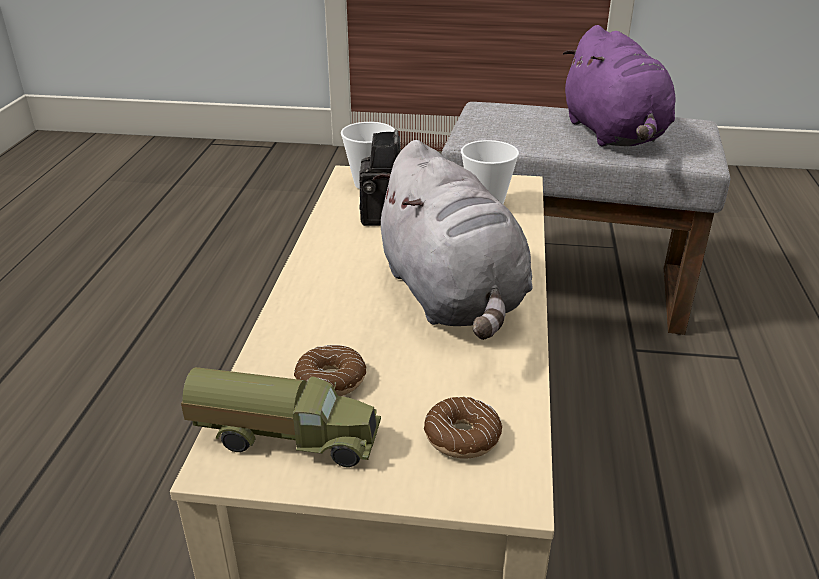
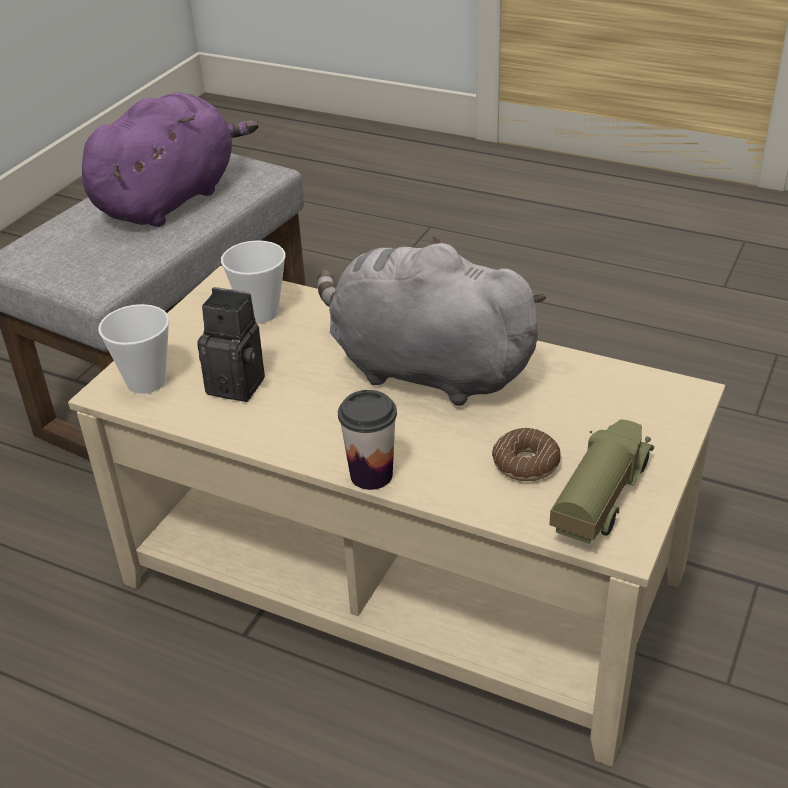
camera: 70 degrees left, 5 degrees up
grey plush toy [373,140,532,340] -> grey plush toy turned 150 degrees counterclockwise [317,236,547,406]
donut [424,396,502,459] -> none
purple plush toy [563,25,675,147] -> purple plush toy turned 60 degrees counterclockwise [82,93,258,227]
none -> cup [338,390,397,490]

